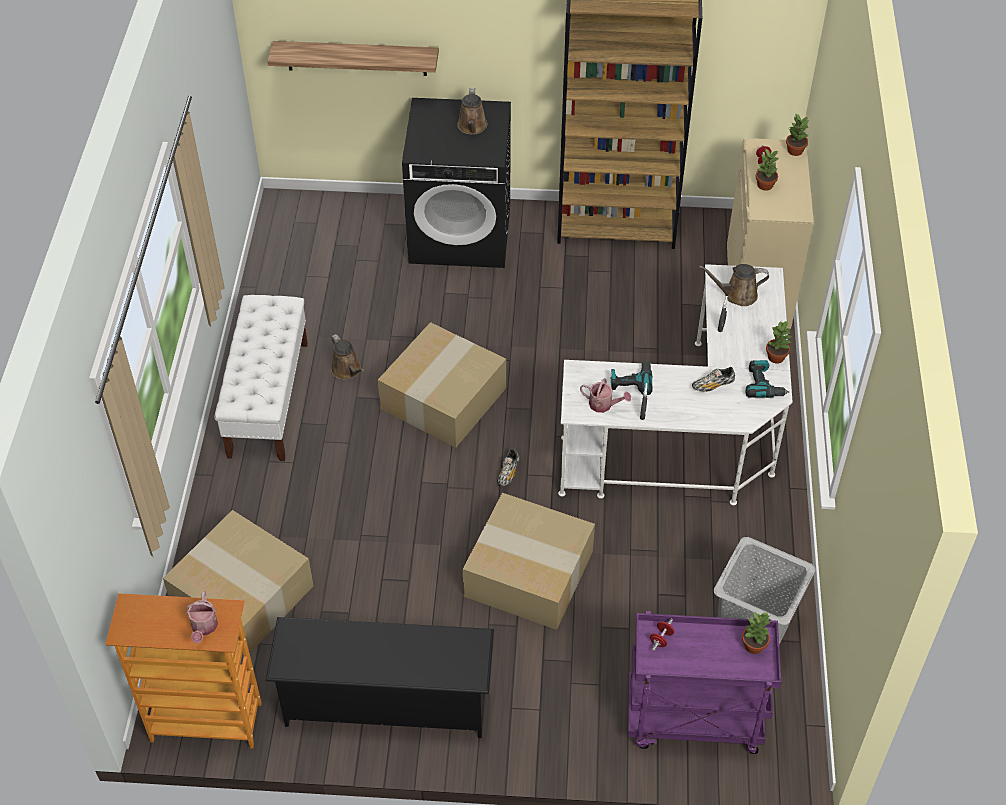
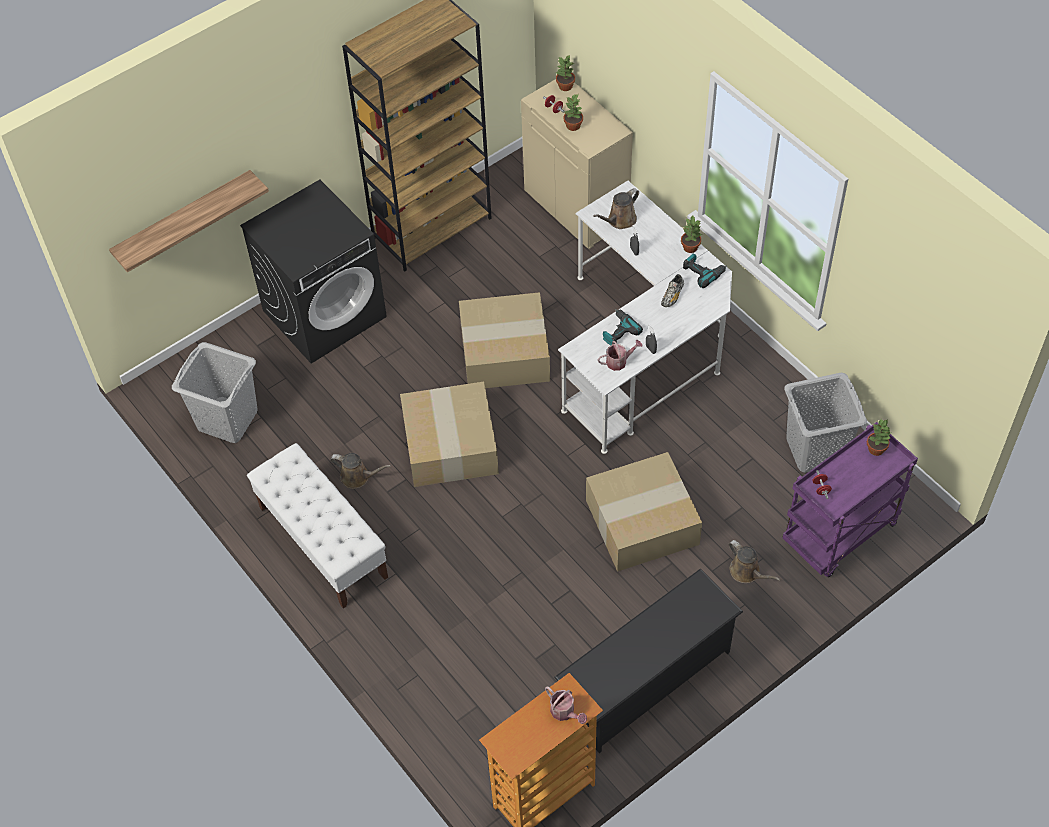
camera: 40 degrees left, 5 degrees up
cardboard box [163,510,313,654] -> cardboard box moved to [459,292,550,388]
brown watering can [457,88,488,135] -> brown watering can moved to [729,540,780,583]
shoe [497,449,520,486] -> none
none -> grey laundry basket [172,342,258,443]

